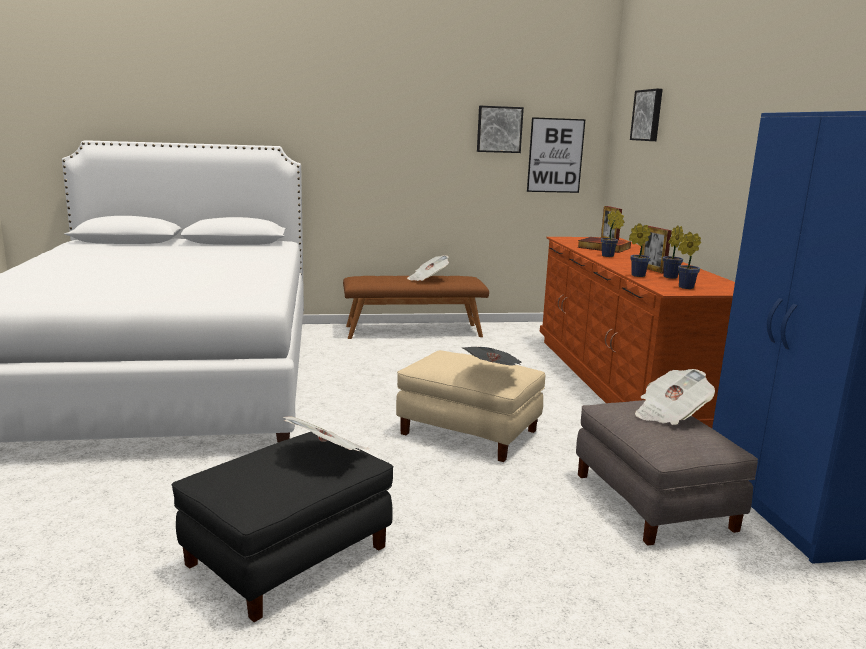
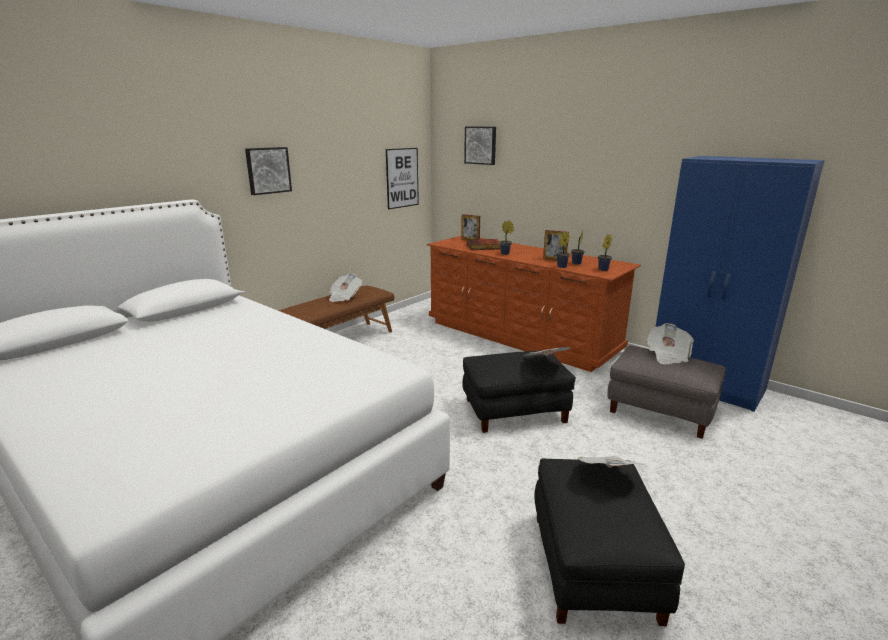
camera: 40 degrees left, 5 degrees up
beige ottoman [396,350,545,462] -> black ottoman [462,351,576,433]
picture [477,106,524,153] -> picture moved to [245,147,292,195]

